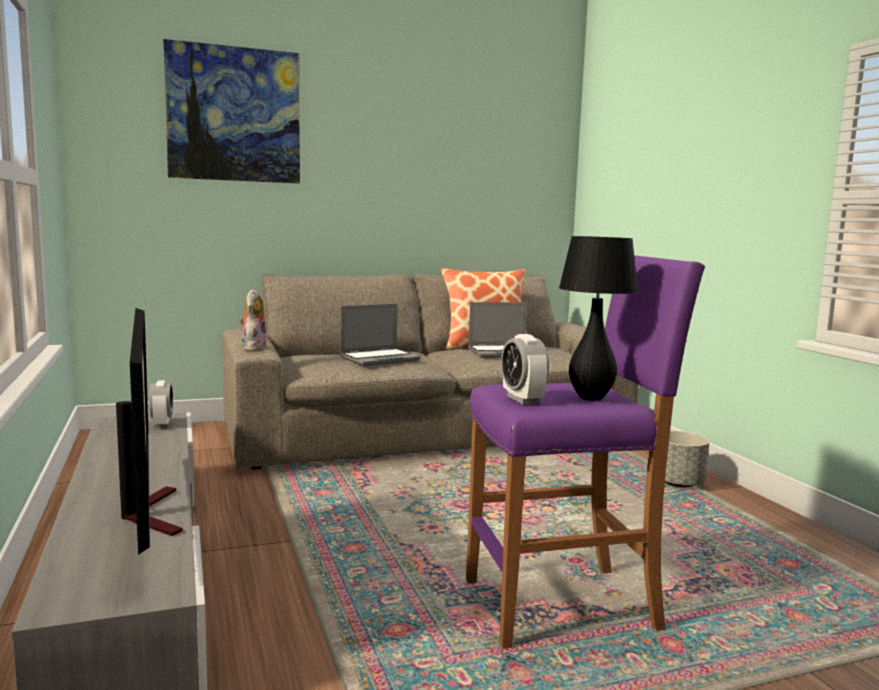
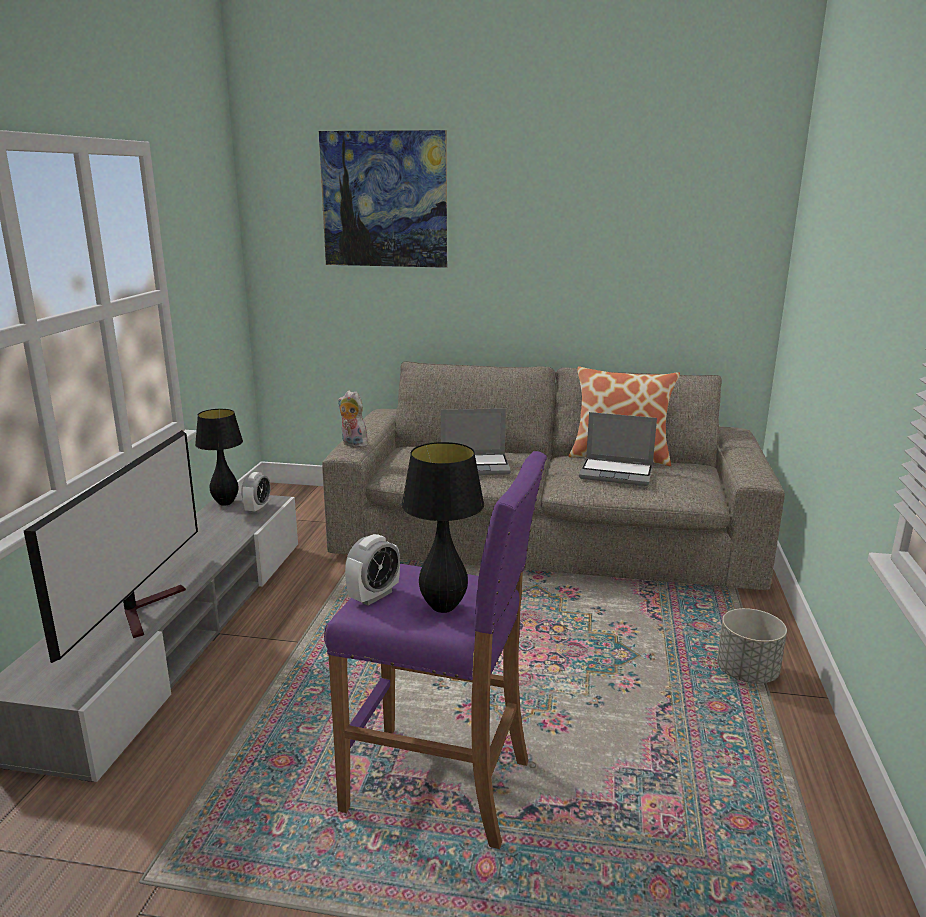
camera: 30 degrees right, 10 degrees up
plush toy [239,289,267,351] -> plush toy turned 90 degrees counterclockwise [338,390,369,448]
alarm clock [501,334,549,405] -> alarm clock turned 150 degrees counterclockwise [345,534,400,606]
none -> black table lamp [195,409,243,506]

